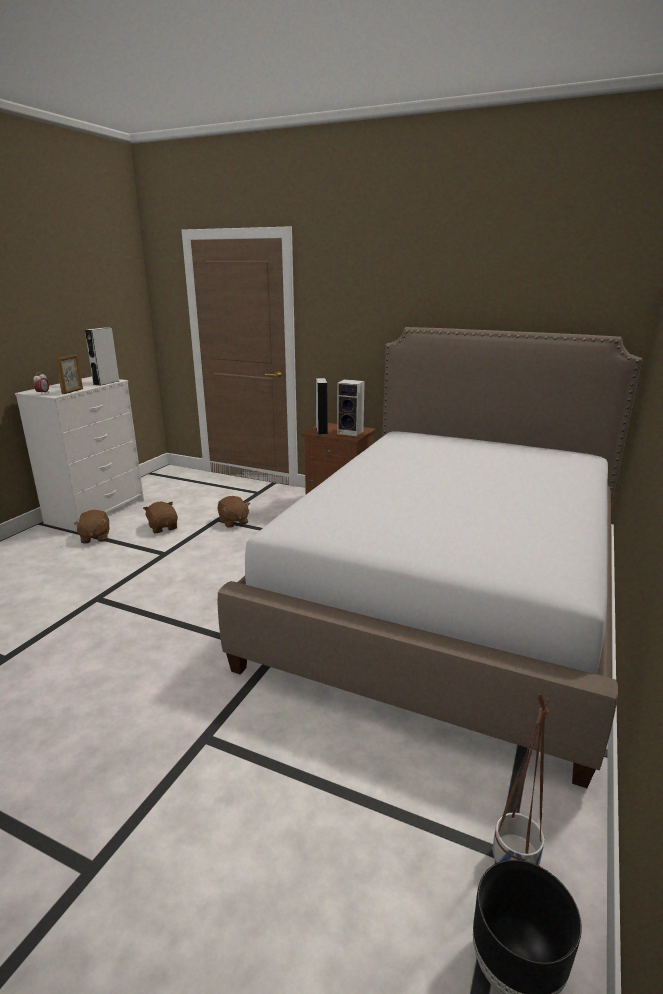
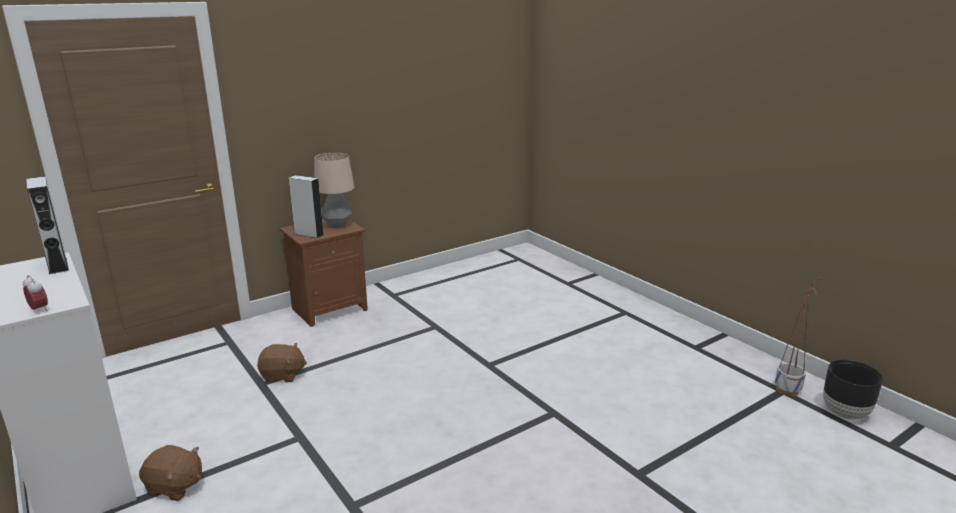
camera: 60 degrees left, 0 degrees up
picture frame [56,354,83,394] -> none
brown plush toy [143,501,178,533] -> none
bed [218,327,642,788] -> none
speaker [337,379,365,436] -> table lamp [314,153,354,229]

